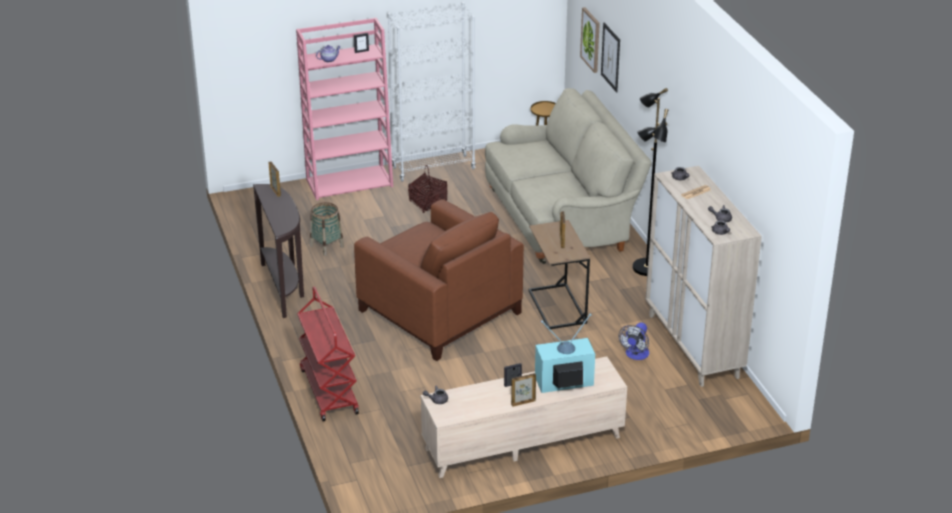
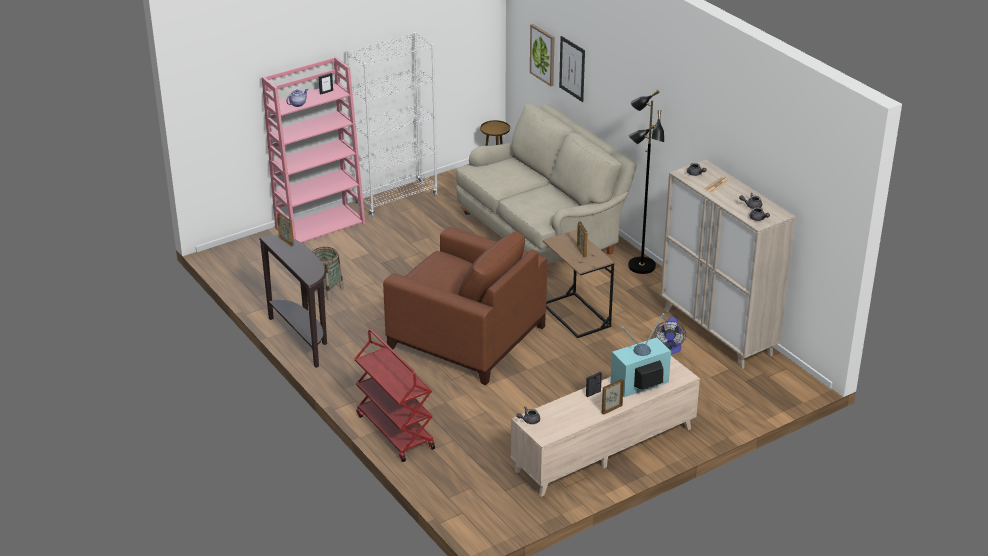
camera: 15 degrees left, 0 degrees up
basket [408,165,448,213] -> none

